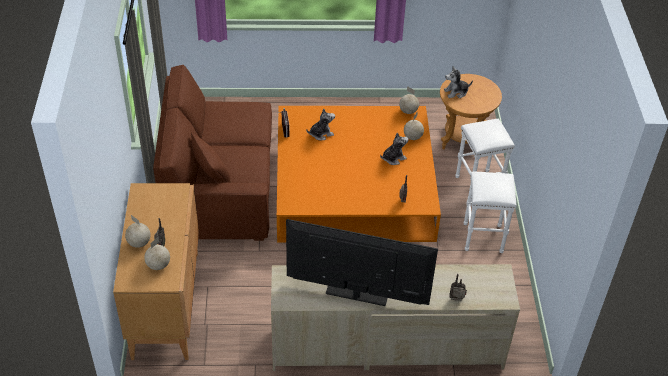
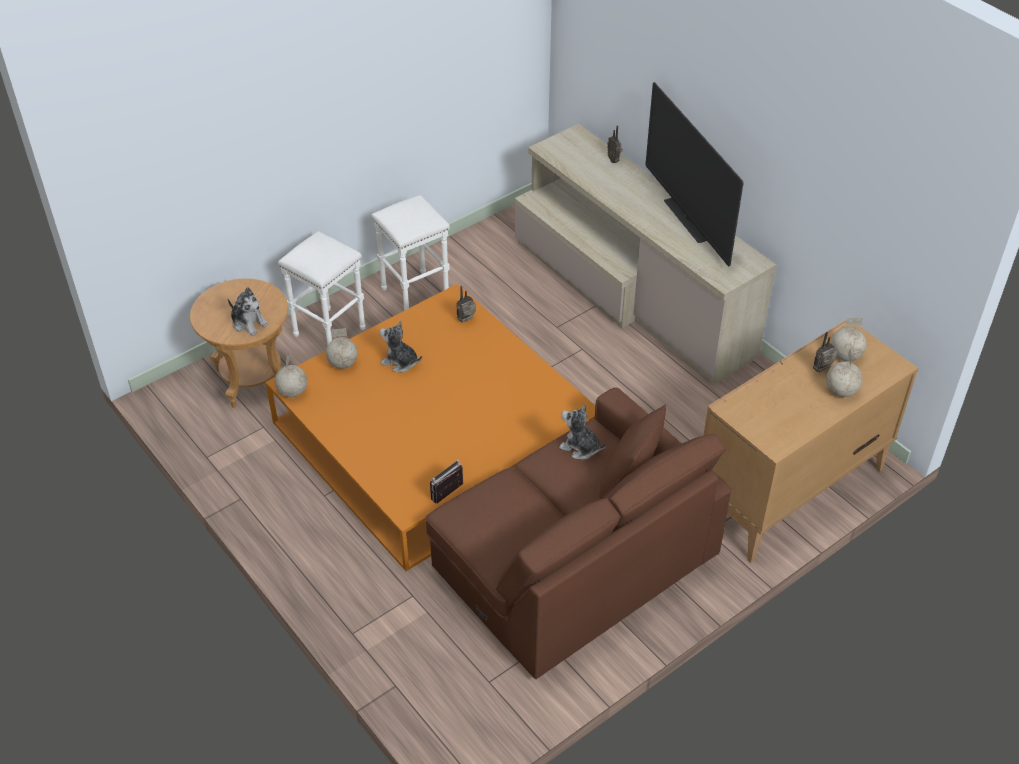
camera: 125 degrees left, 0 degrees up
plush toy [306,109,335,140] -> plush toy moved to [559,404,607,460]

